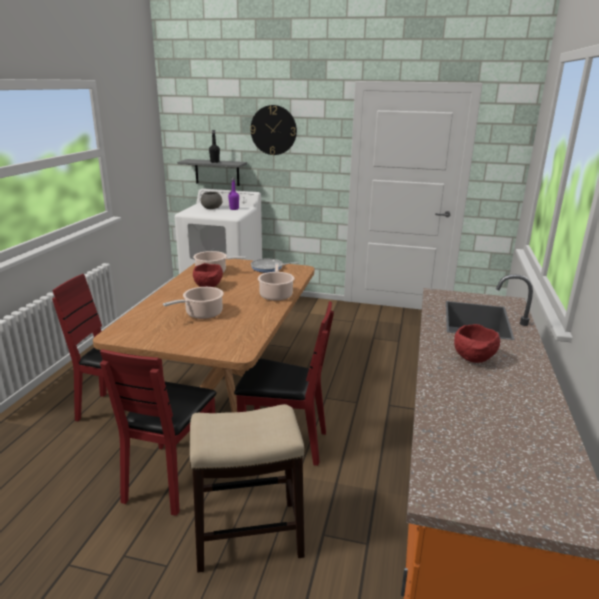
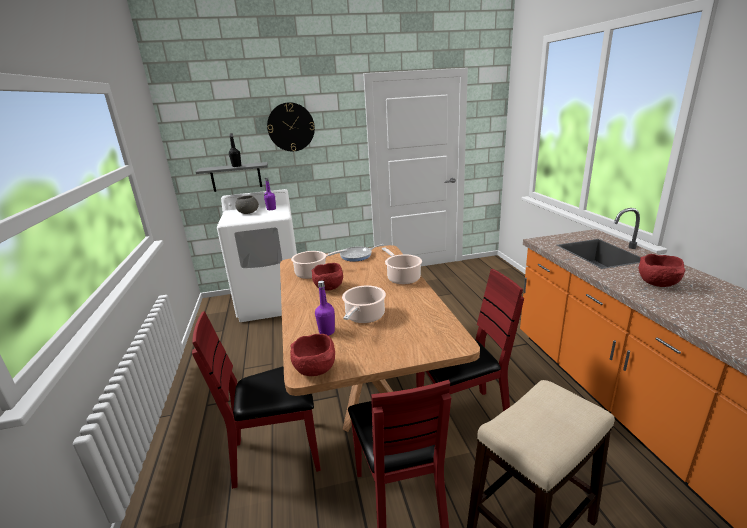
camera: 25 degrees left, 0 degrees up
none -> red bowl [290,334,335,376]
none -> purple bottle [315,281,335,336]

